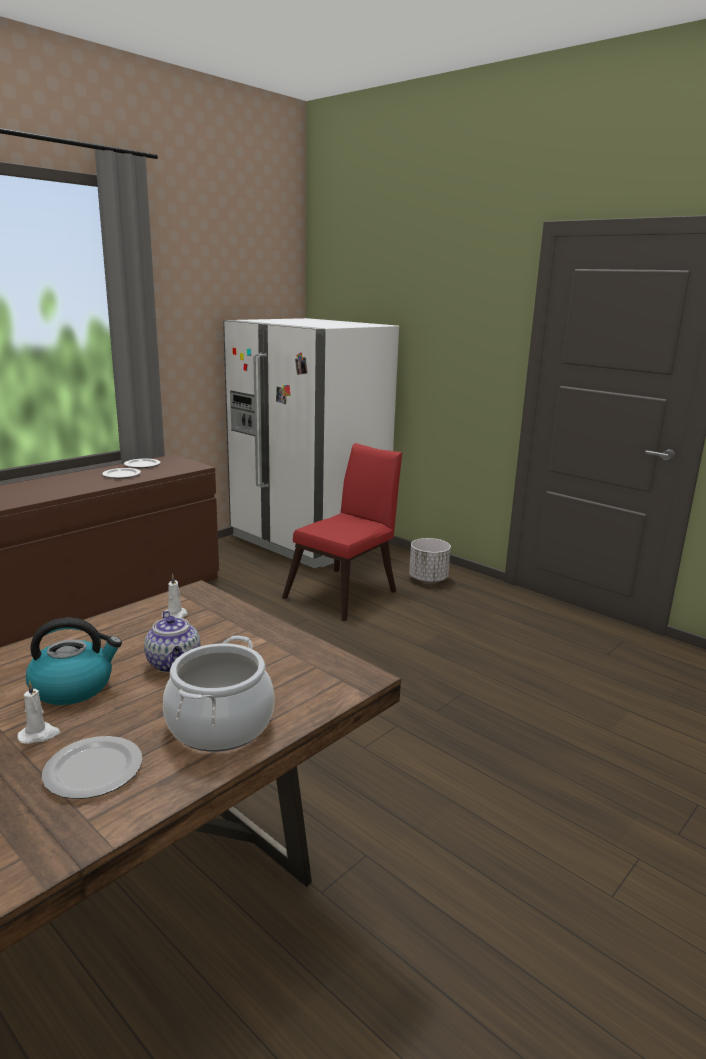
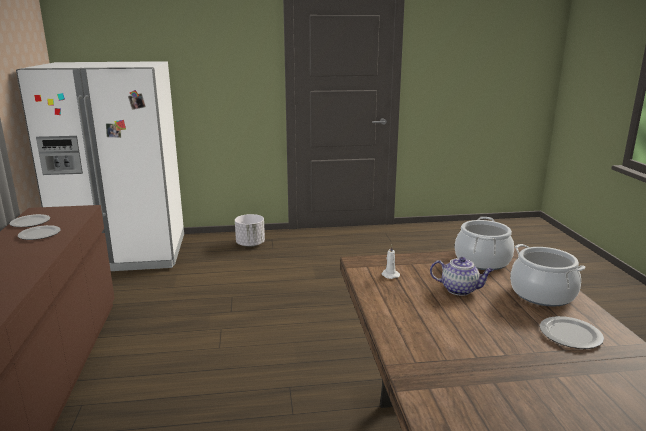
camera: 50 degrees left, 0 degrees up
white candle [17,681,60,744] -> none
kettle [26,618,122,705] -> none
red chair [282,443,402,621] -> none
none -> cooking pot [455,217,514,270]

